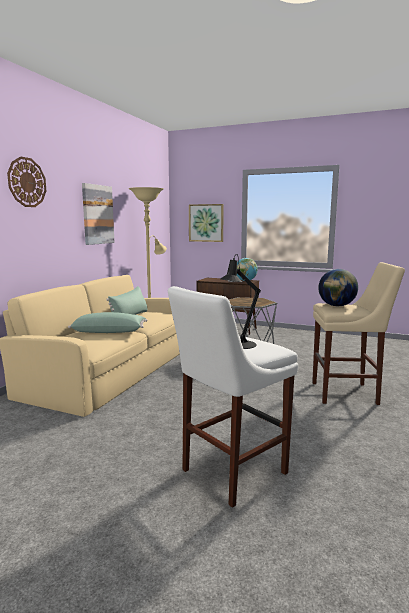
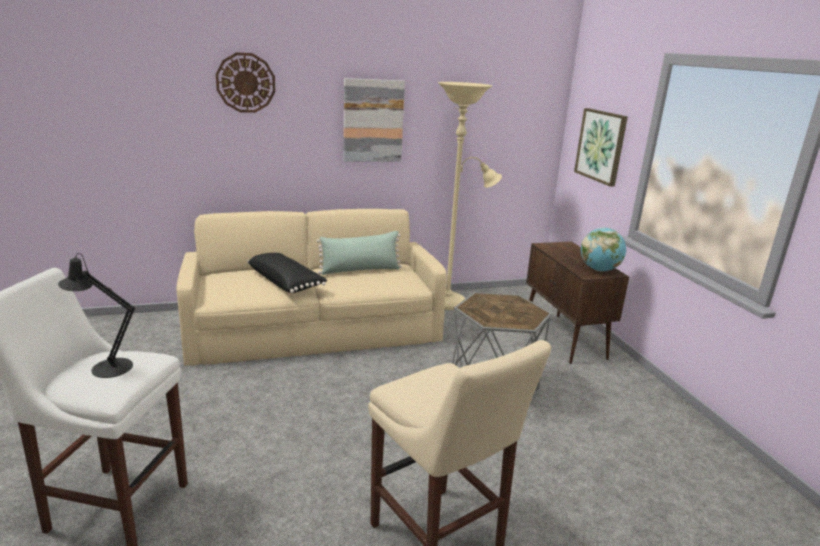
camera: 50 degrees right, 10 degrees up
green pillow [68,312,148,333] -> black pillow [247,253,327,293]
globe [318,269,358,306] -> none

